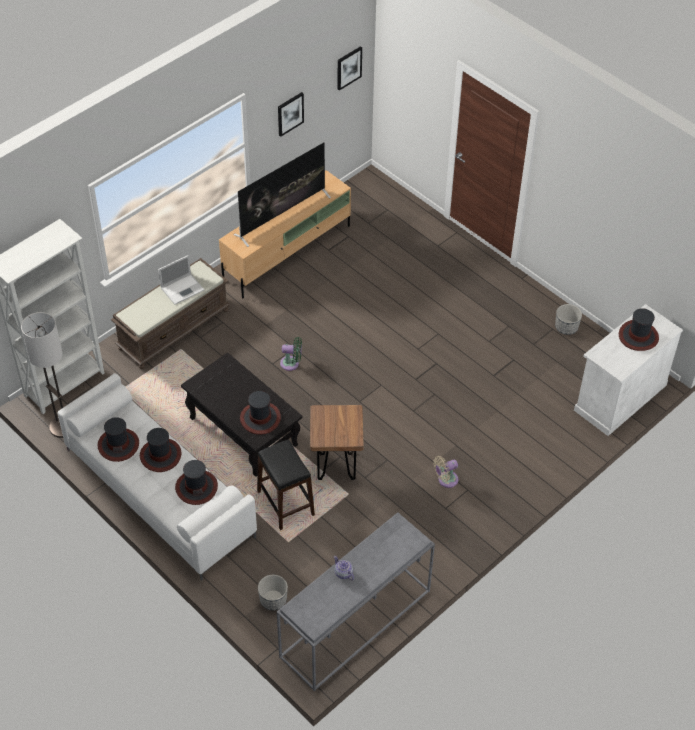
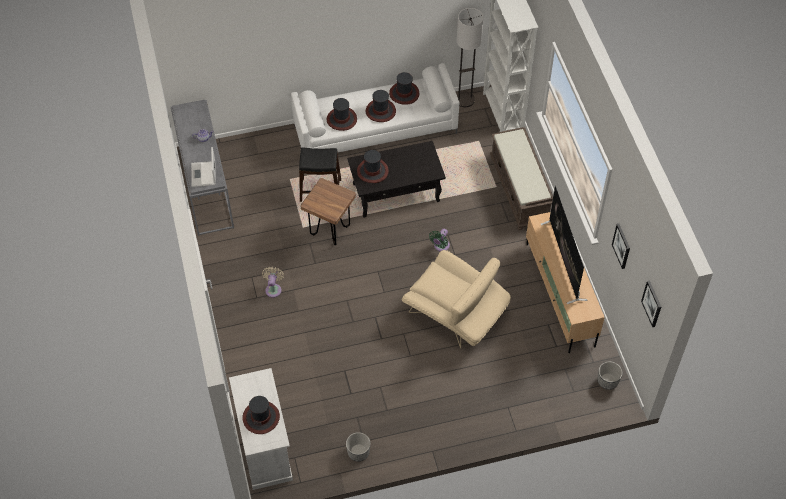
camera: 120 degrees right, 5 degrees up
laptop [158,255,204,305] -> laptop moved to [191,147,216,187]
planter [258,575,288,611] -> planter moved to [598,361,622,390]
none -> beige armchair [402,250,511,348]

